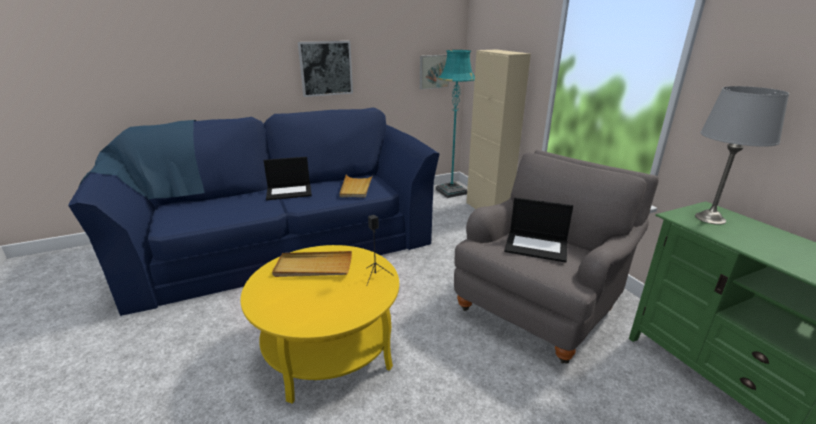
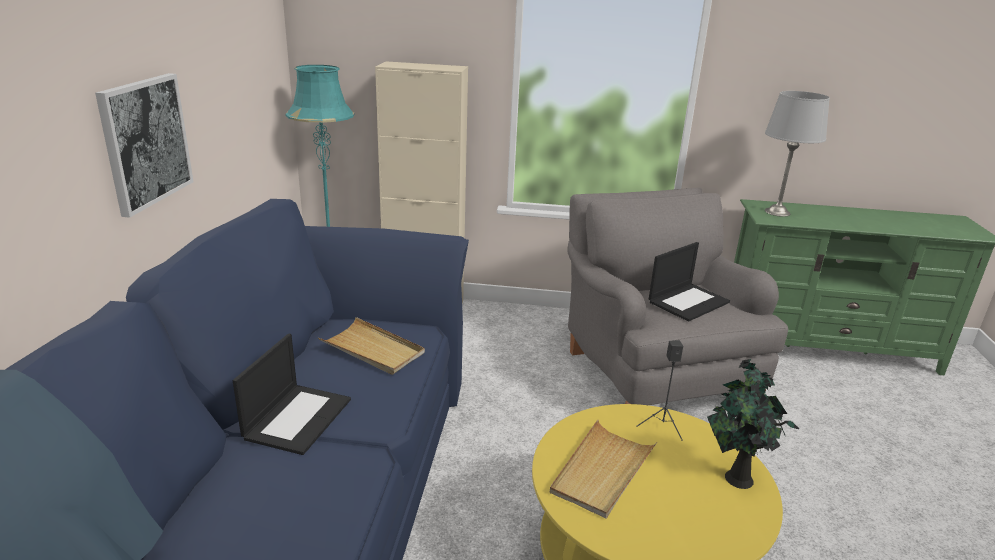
camera: 60 degrees left, 0 degrees up
picture [420,55,449,89] -> none
none -> potted plant [707,359,799,489]

